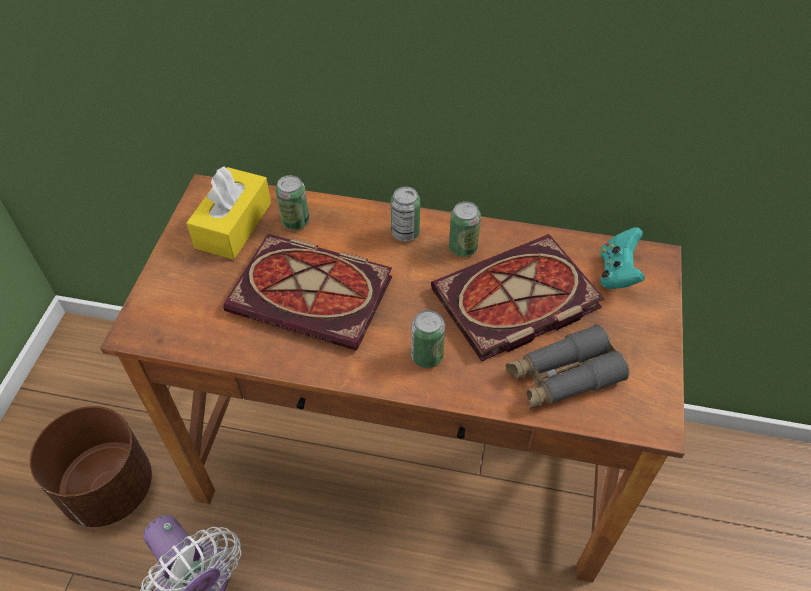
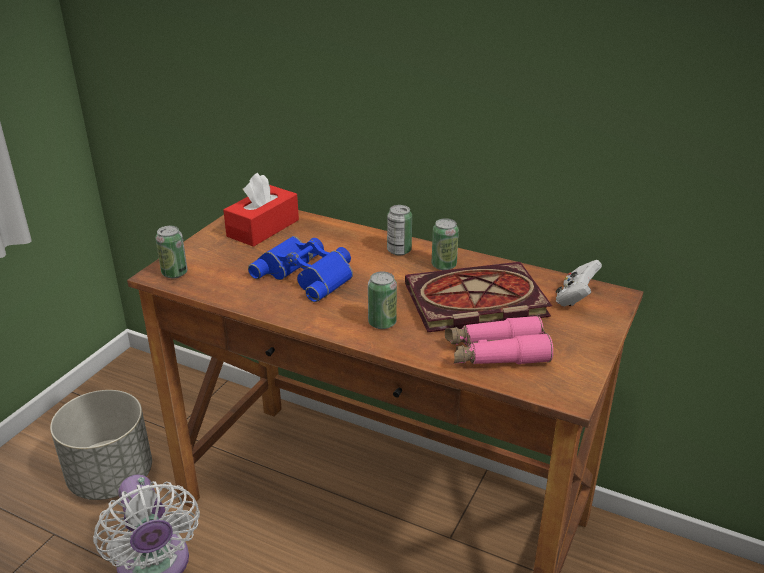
camera: 15 degrees right, 20 degrees down
brown planter [30,406,152,527] -> grey planter [50,390,152,500]
yellow tissue box [186,166,271,259] -> red tissue box [223,173,299,247]
book [223,234,392,351] -> blue binoculars [248,236,353,302]
can [276,175,309,230] -> can moved to [156,226,188,278]
grey binoculars [506,324,629,409] -> pink binoculars [445,315,553,365]
turquoise game controller [600,227,645,289] -> white game controller [556,260,602,307]

